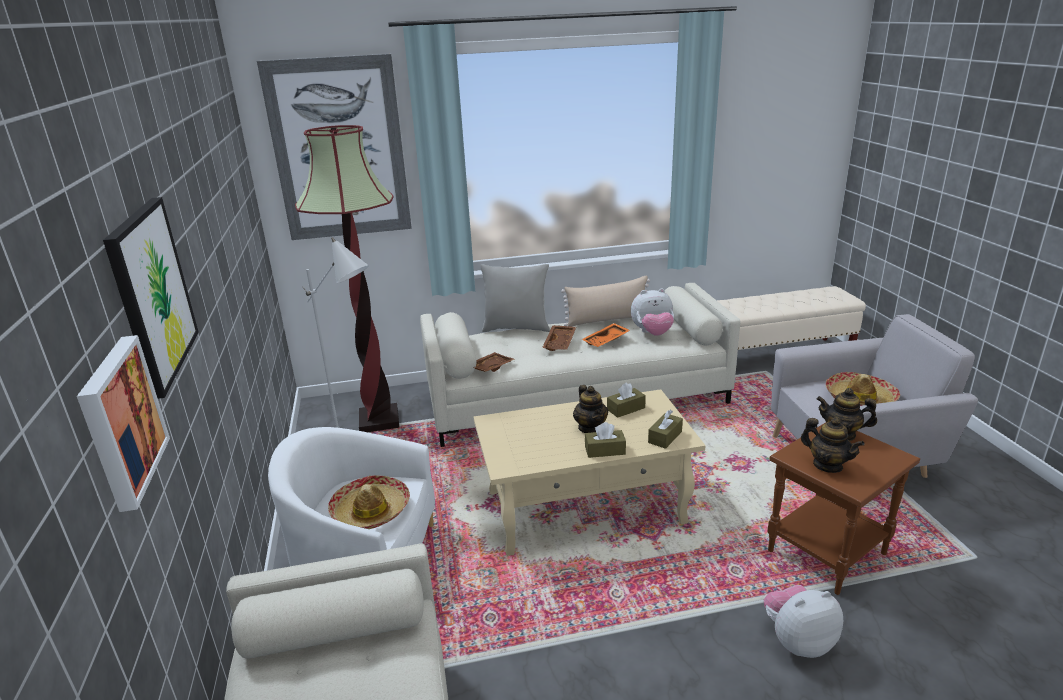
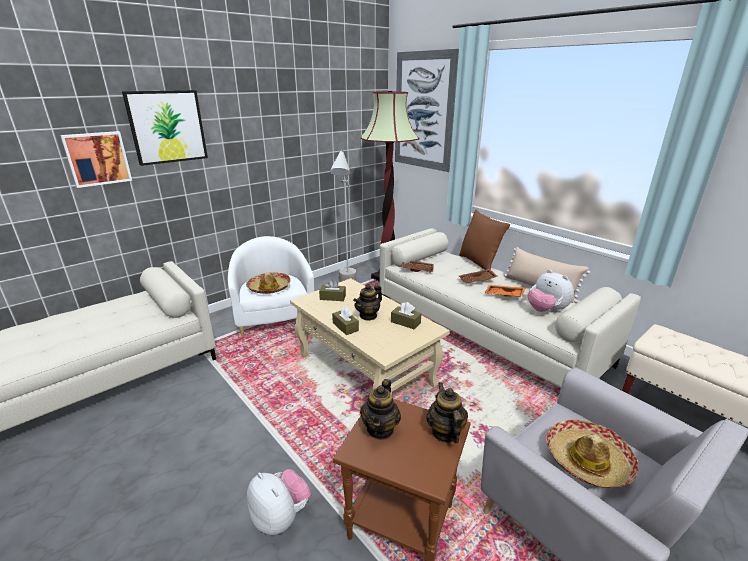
camera: 60 degrees right, 0 degrees up
grey pillow [480,264,550,332] -> brown pillow [459,209,510,270]
brown tissue box [648,410,683,449] -> brown tissue box moved to [319,280,346,301]

